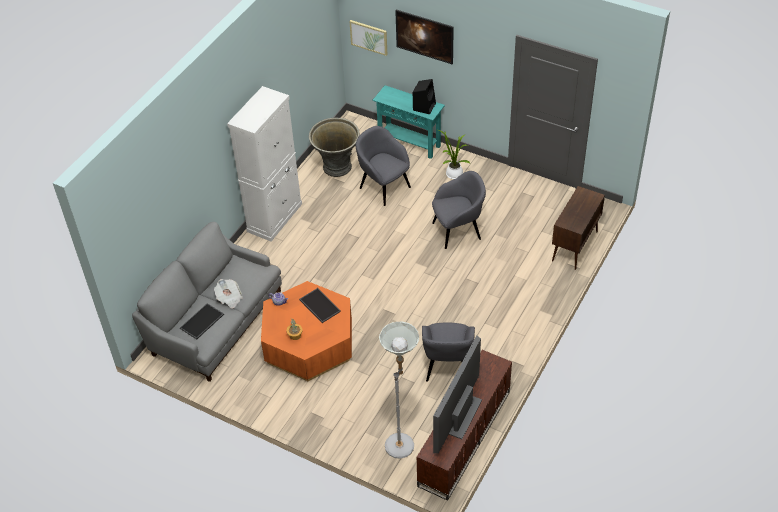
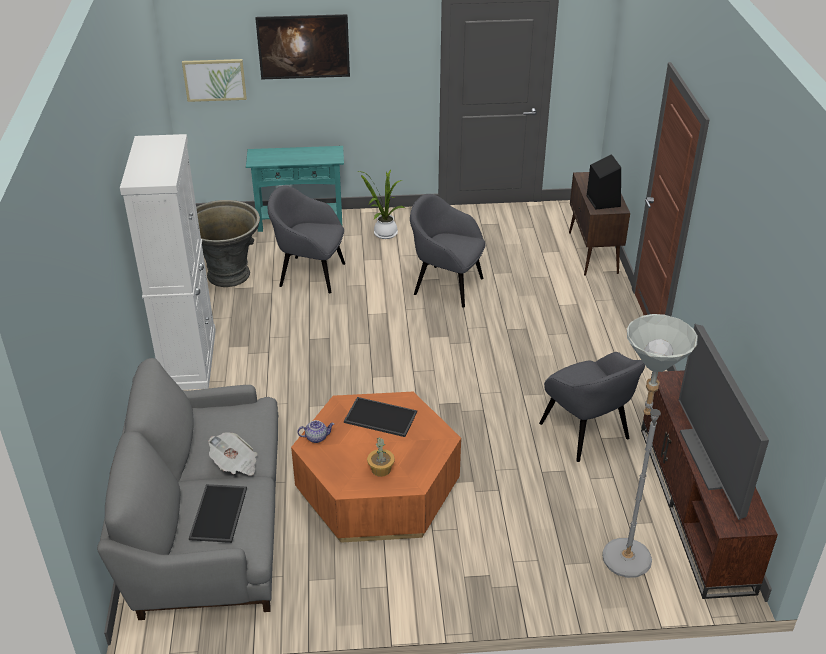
camera: 35 degrees left, 10 degrees down
black speaker [413,79,436,114] -> black speaker moved to [587,154,621,210]
grey armchair [432,171,486,249] -> grey armchair turned 105 degrees counterclockwise [410,194,486,307]

